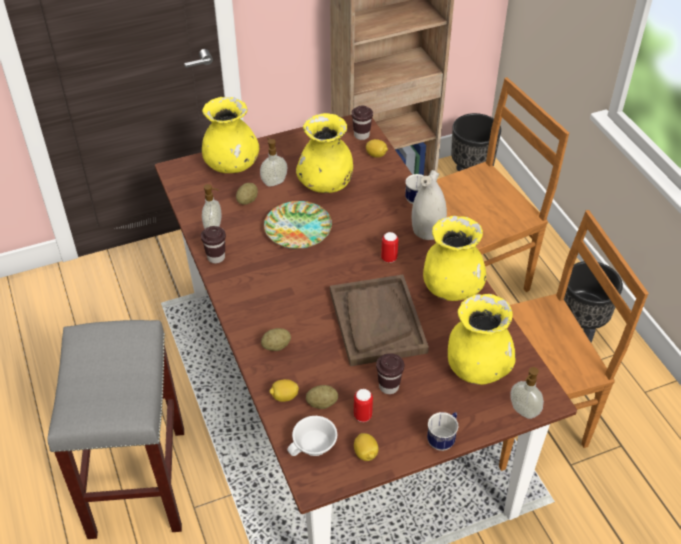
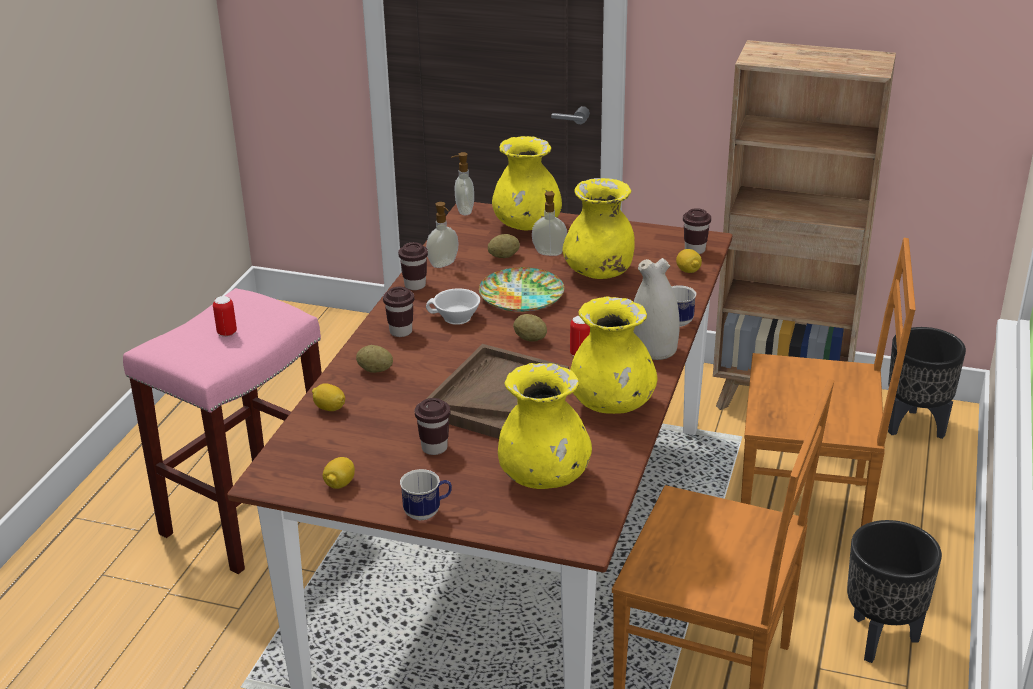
camera: 40 degrees right, 15 degrees down
grey stool [47,320,184,539] -> pink stool [123,288,322,574]
white cup [287,416,337,456] -> white cup moved to [426,288,480,325]
potato [306,385,338,409] -> potato moved to [513,314,547,342]
can [354,389,373,422] -> can moved to [213,296,237,337]
soap dispenser [510,367,544,419] -> soap dispenser moved to [451,152,474,215]
none -> brown cup [383,287,414,337]

